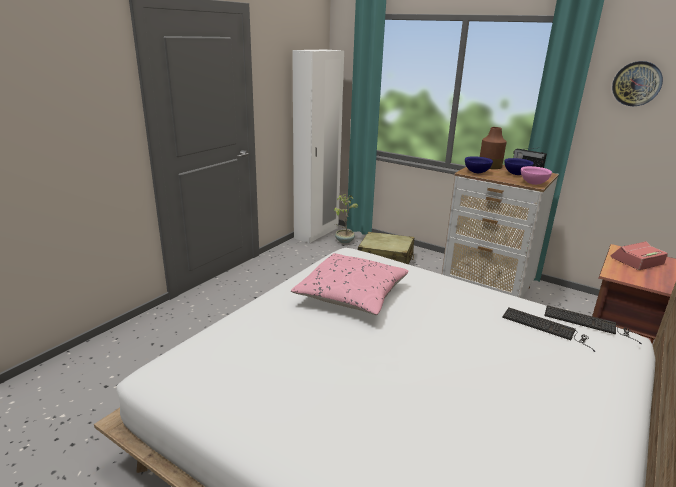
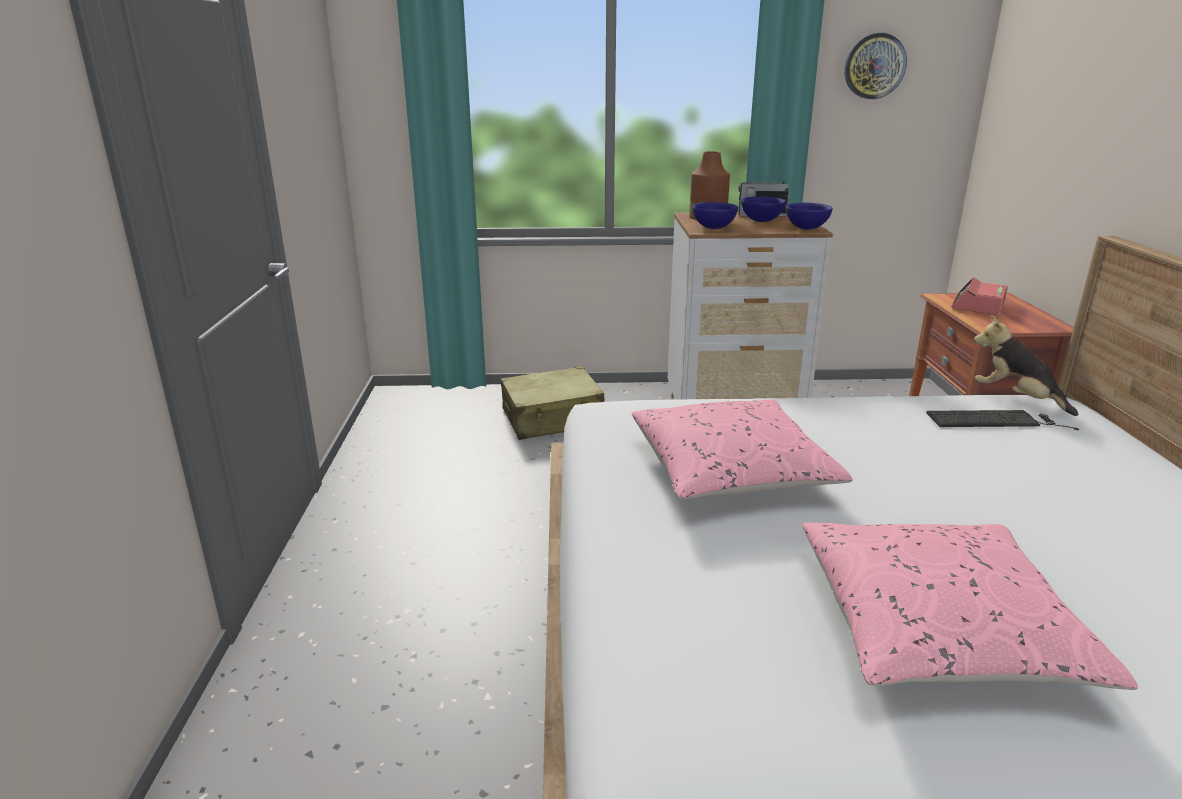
camera: 35 degrees left, 0 degrees up
white wardrobe [292,49,344,243] -> none
potted plant [334,194,358,244] -> none
pink bowl [521,166,552,185] -> blue bowl [786,203,833,230]
keyboard [544,305,642,345] -> plush toy [974,315,1078,416]
none -> pink pillow [802,522,1138,690]

